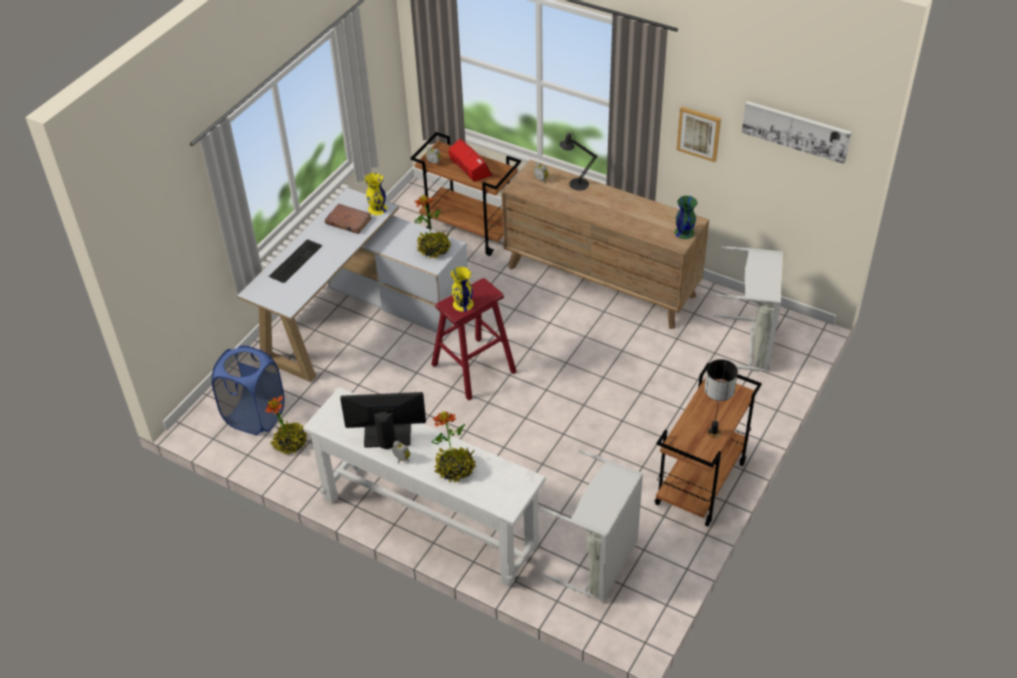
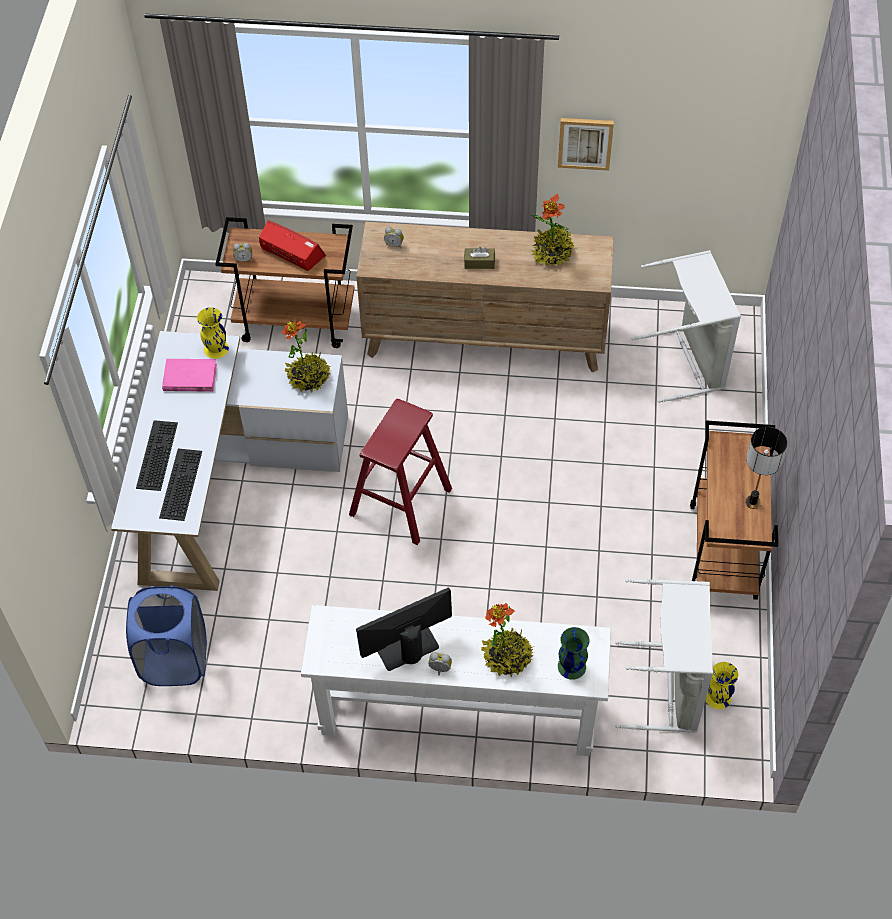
camera: 25 degrees left, 10 degrees up
potted plant [266,395,307,455] -> potted plant moved to [531,193,574,265]
brown book [325,204,372,234] -> pink book [162,359,217,392]
yellow vase [451,267,474,311] -> yellow vase moved to [706,662,738,709]
black table lamp [559,132,597,190] -> none
green vase [675,196,697,239] -> green vase moved to [558,627,589,680]
picture [742,101,851,164] -> none
none -> keyboard [159,448,202,521]
none -> brown tissue box [464,247,495,269]

